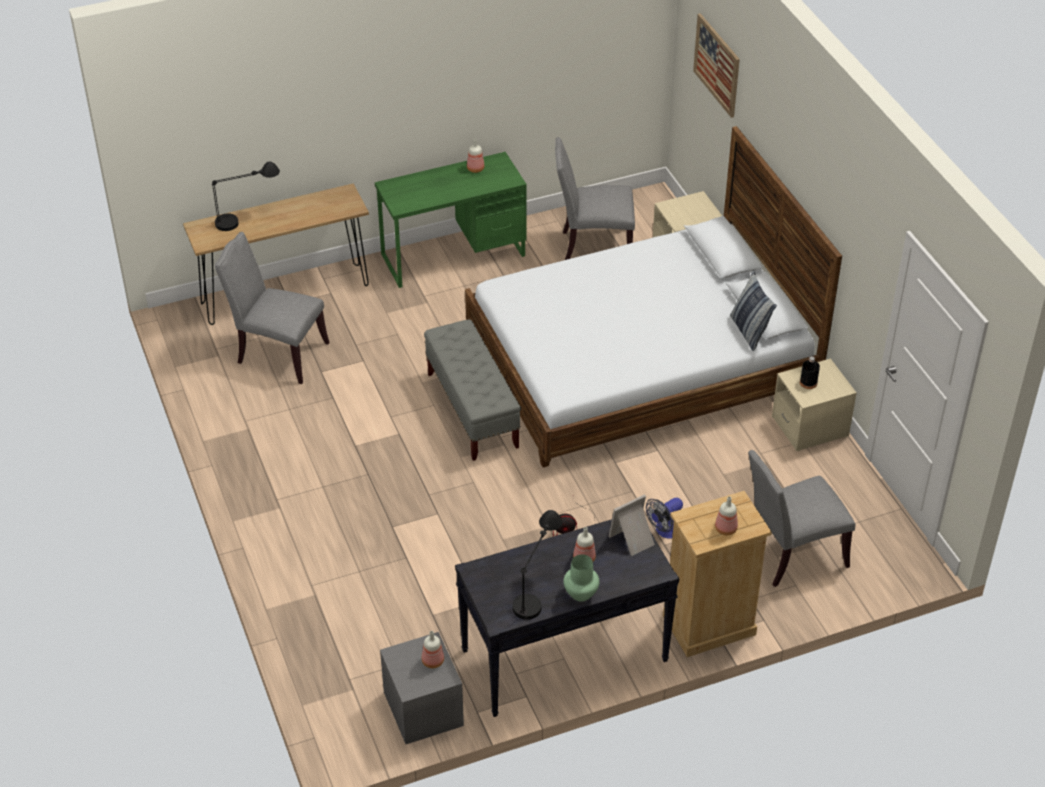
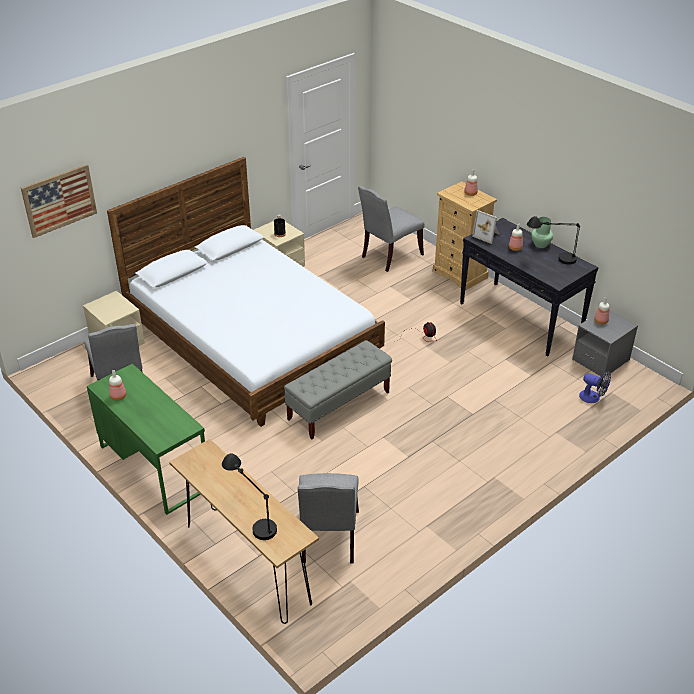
camera: 110 degrees left, 5 degrees down
fan [646,498,683,539] -> fan moved to [579,371,611,403]
pillow [730,271,777,351] -> none
grey chair [748,450,855,587] -> grey chair turned 90 degrees clockwise [358,186,424,272]

